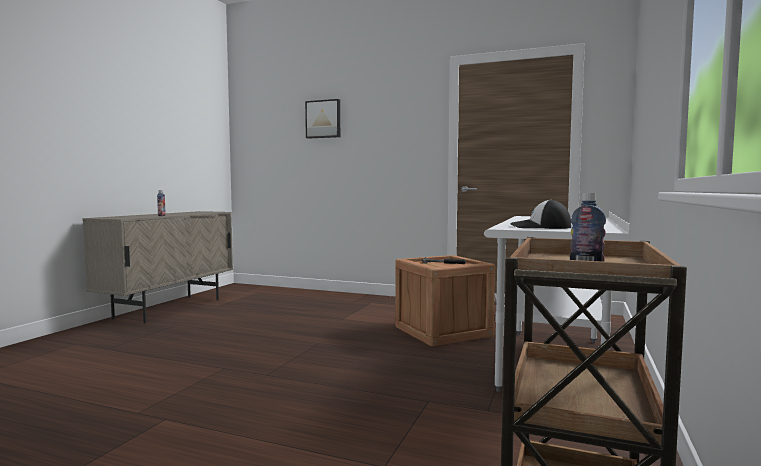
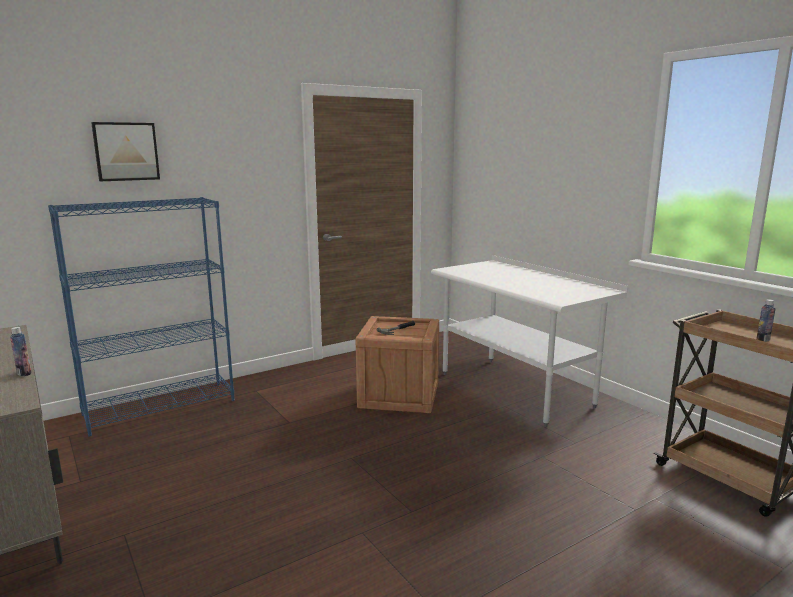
camera: 55 degrees left, 10 degrees up
cap [510,200,571,229] -> none
none -> blue bookcase [48,197,235,437]

